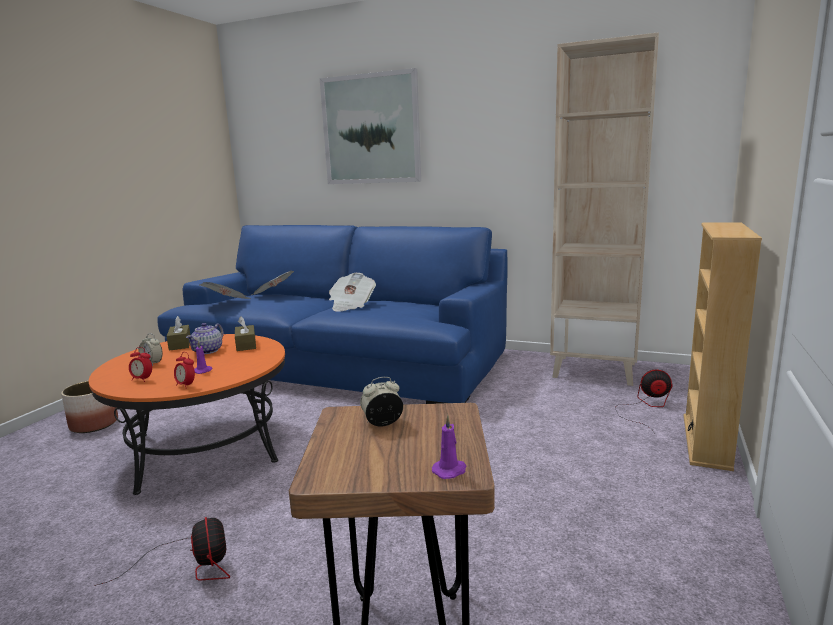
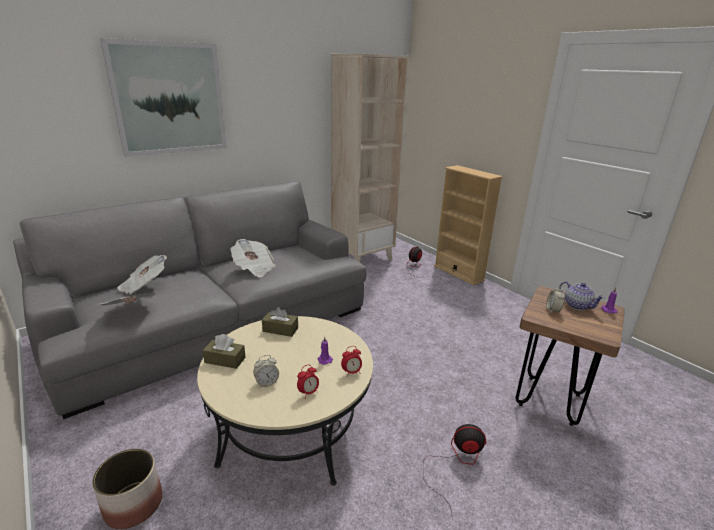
camera: 60 degrees left, 10 degrees up
orange coffee table [88,334,285,495] -> beige coffee table [197,316,373,485]
blue sofa [157,225,508,404] -> grey sofa [13,181,367,419]
teapot [186,323,224,354] -> teapot moved to [559,281,605,310]

